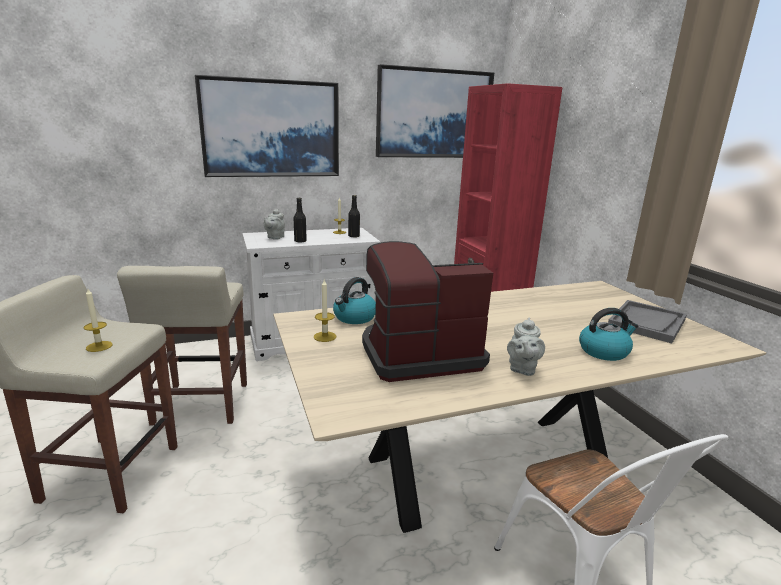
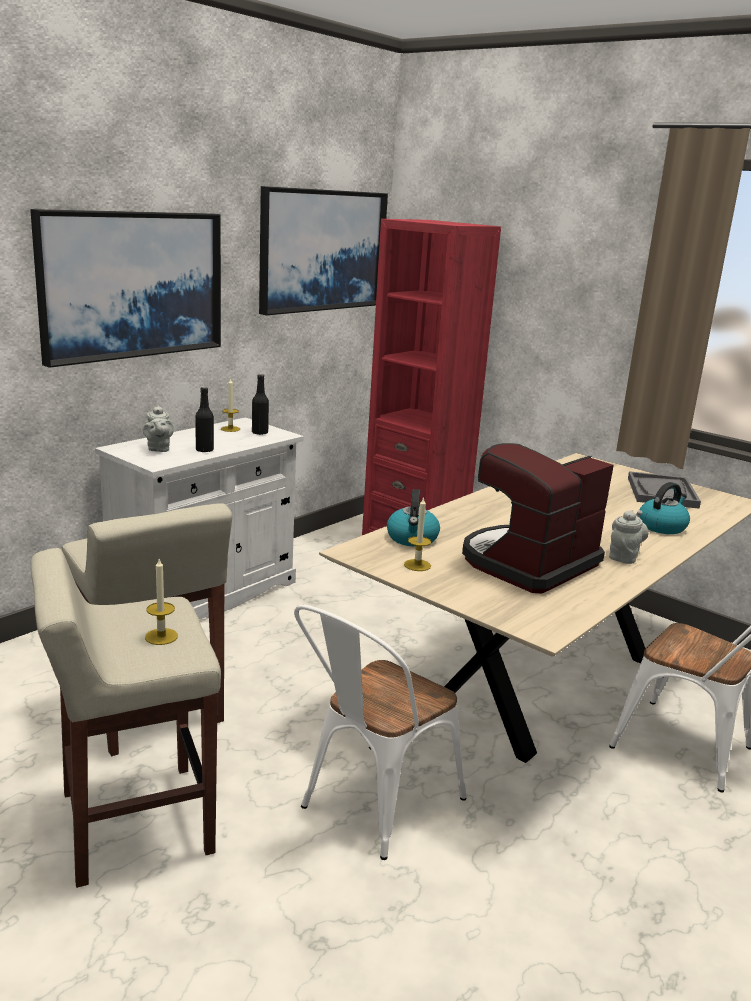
camera: 30 degrees left, 0 degrees up
grey teapot [507,317,545,376] -> grey teapot turned 135 degrees counterclockwise [609,510,648,564]
none -> white chair [294,605,466,860]

